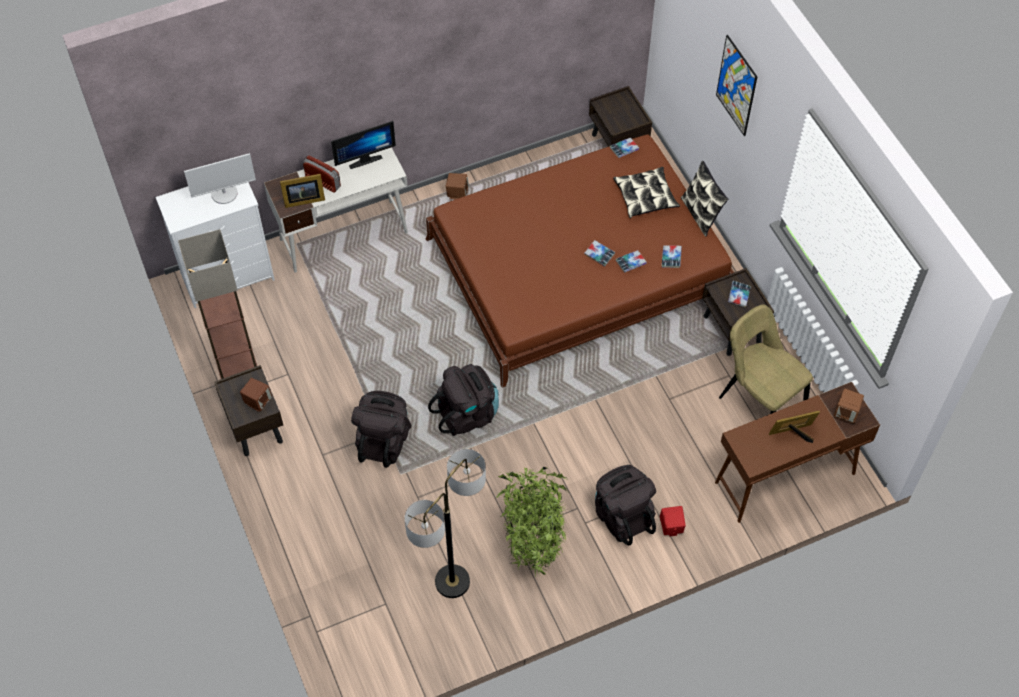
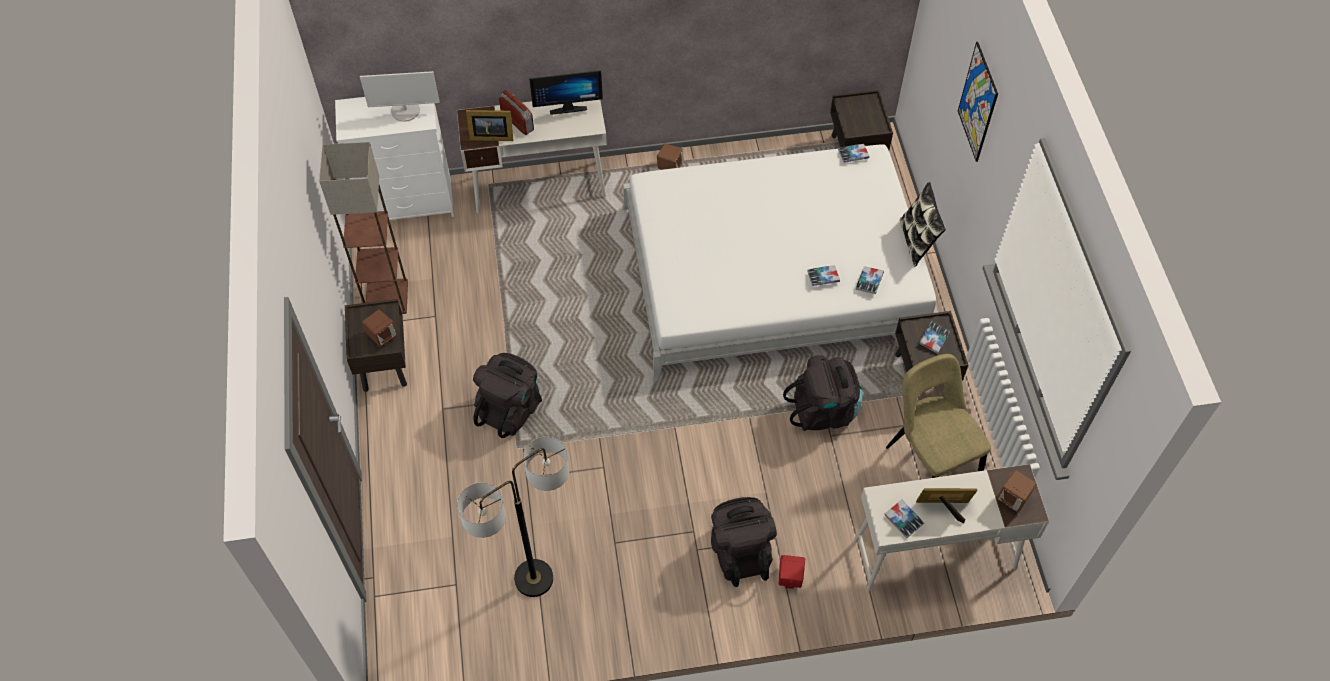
camera: 15 degrees right, 0 degrees up
brown bed [426,134,734,388] -> white bed [622,144,938,381]
black backpack [428,364,499,436] -> black backpack moved to [783,355,864,431]
potted plant [496,467,570,576] -> none
book [584,240,615,266] -> book moved to [885,500,924,538]
pillow [613,167,680,218] -> none
brown desk [715,382,880,523] -> white desk [854,464,1049,592]

